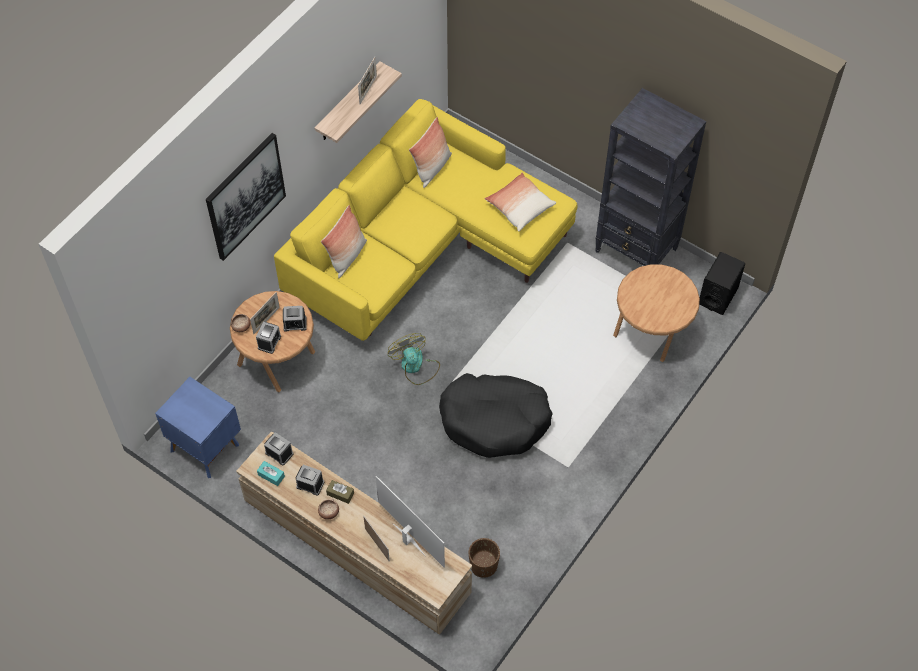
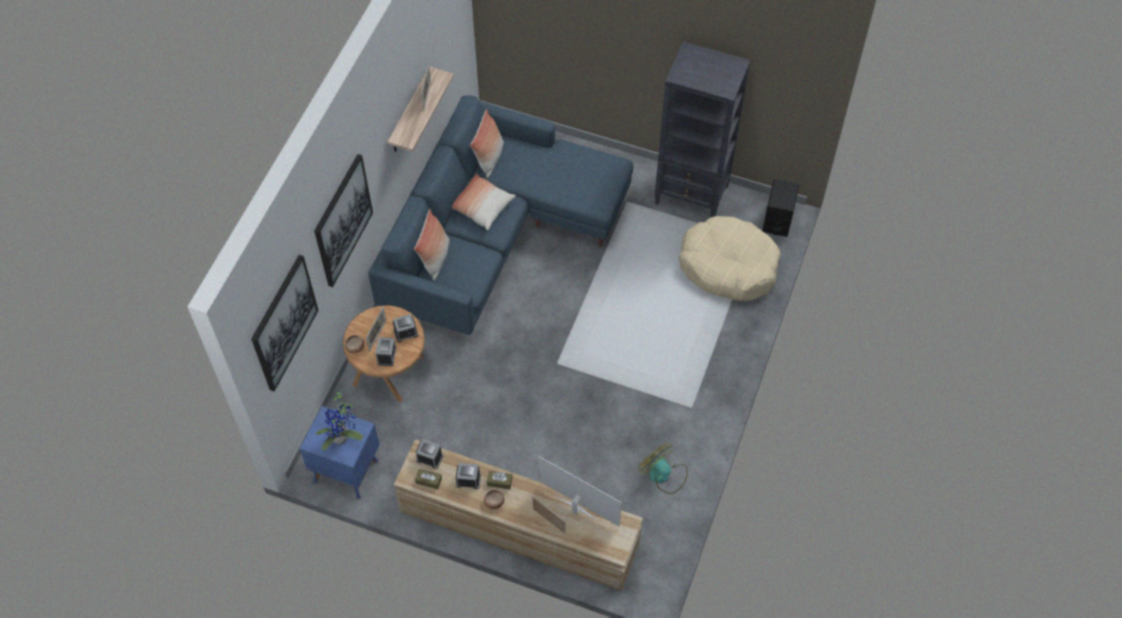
camera: 15 degrees left, 0 degrees up
turquoise tissue box [257,461,285,486] -> brown tissue box [415,469,442,489]
yellow sofa [274,99,578,341] -> blue sofa [368,95,633,335]
fan [388,333,440,385] -> fan moved to [638,443,688,494]
black dog bed [439,373,553,458] -> none
brown planter [469,538,500,578] -> none
pillow [485,172,556,232] -> pillow moved to [452,174,516,231]
brown side table [613,264,700,362] -> beige dog bed [679,216,781,301]
none -> picture [251,255,319,391]
none -> potted plant [316,389,363,451]

